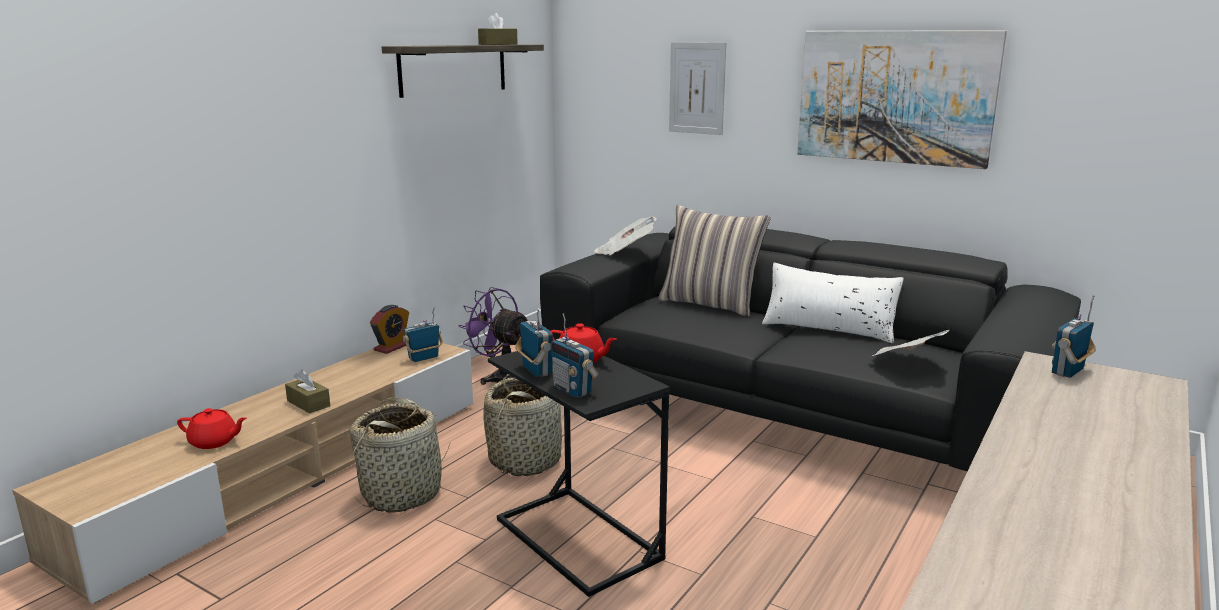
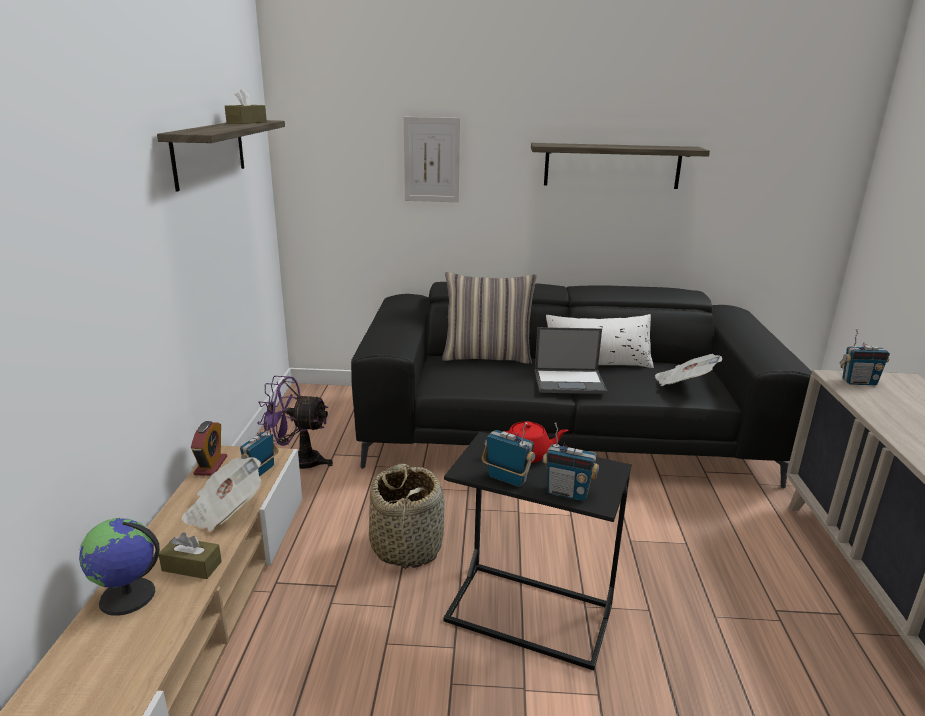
camera: 30 degrees left, 5 degrees up
red teapot [177,408,247,449] -> none
basket [350,398,451,513] -> none
newspaper [594,217,657,255] -> newspaper moved to [182,457,261,531]
picture [797,30,1007,169] -> shelf [531,143,710,189]
radio [1052,295,1096,378] -> radio turned 105 degrees counterclockwise [839,328,890,385]
none -> globe [79,518,160,616]
none -> laptop [535,327,607,394]

